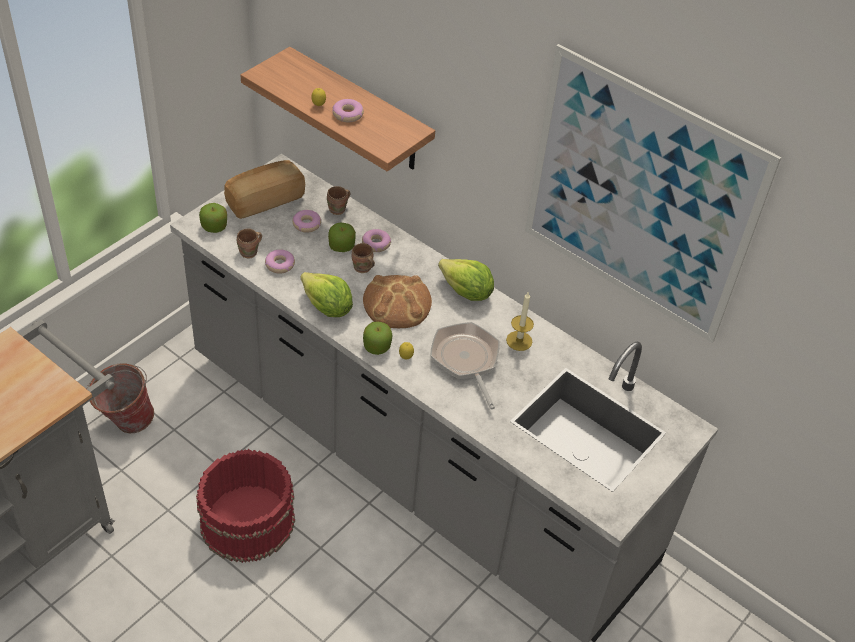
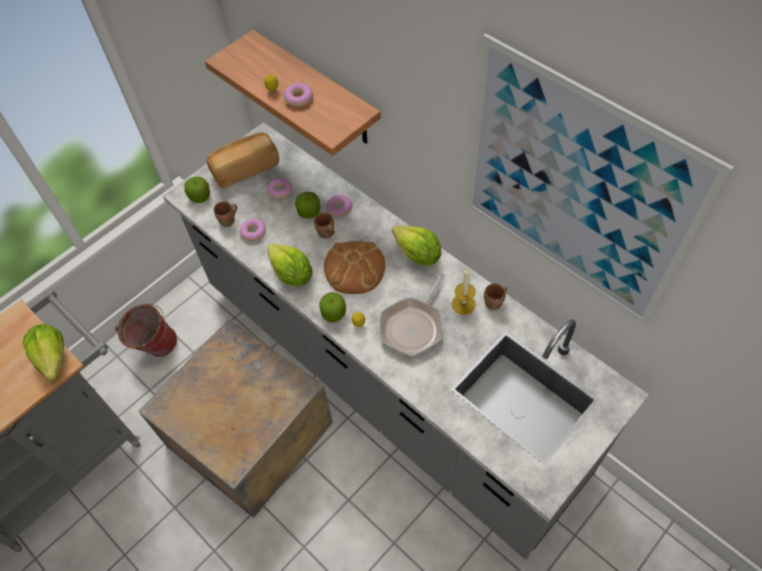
camera: 10 degrees right, 10 degrees up
red bucket [196,449,295,563] -> crate [138,319,333,518]
brown mug [327,186,350,215] -> brown mug moved to [484,283,507,310]
frying pan [430,322,500,409] -> frying pan turned 135 degrees counterclockwise [380,273,444,357]
none -> lettuce [23,324,64,380]

